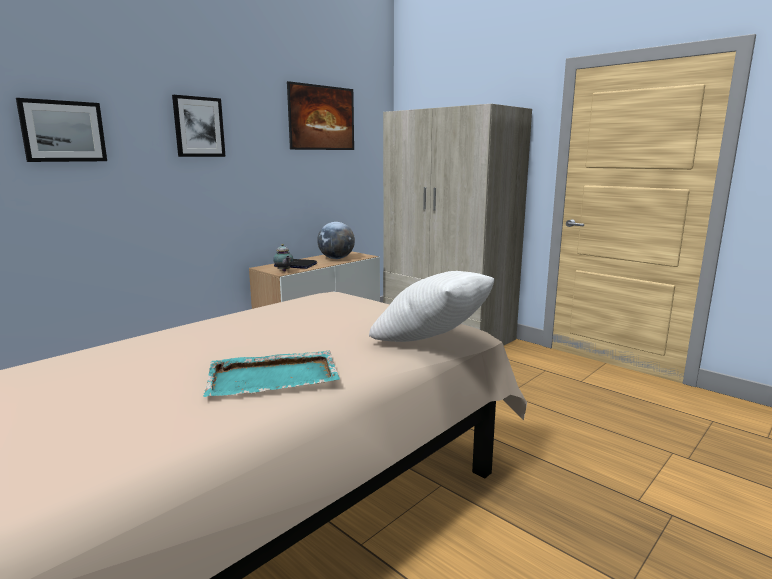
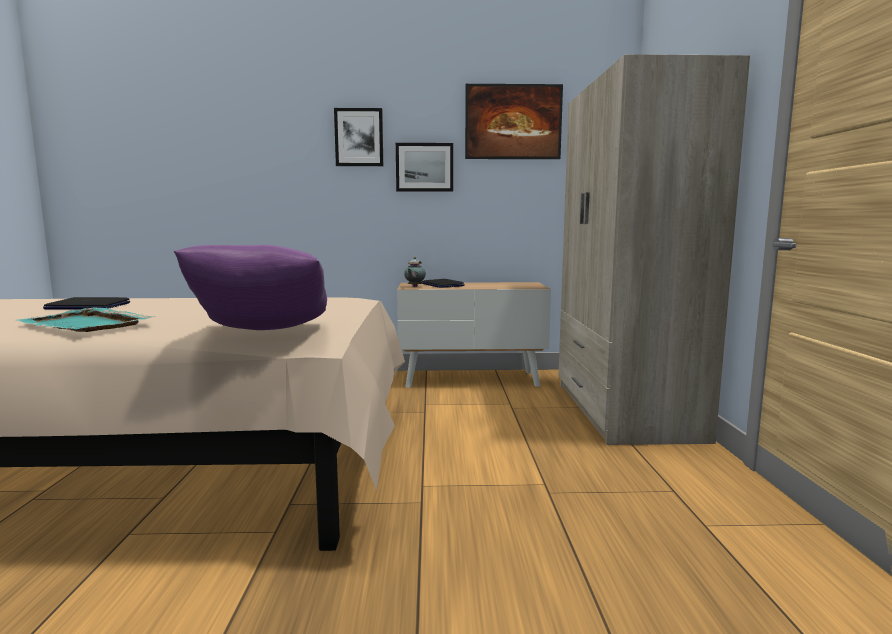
camera: 45 degrees right, 5 degrees down
picture [16,98,107,162] -> picture moved to [396,143,453,192]
globe [317,222,355,259] -> none
white pillow [369,271,495,342] -> purple pillow [173,245,327,330]
none -> laptop [43,297,130,310]

